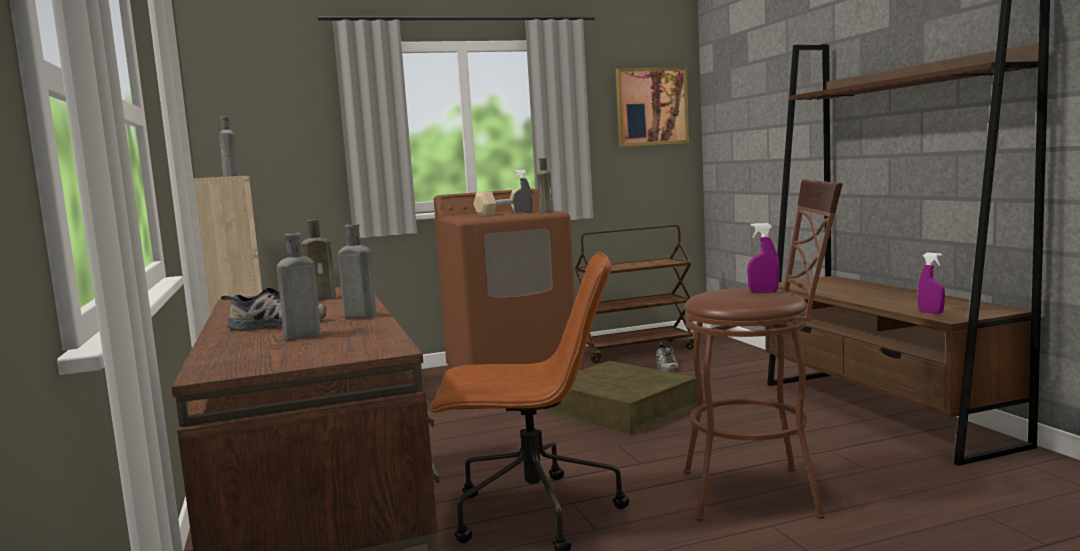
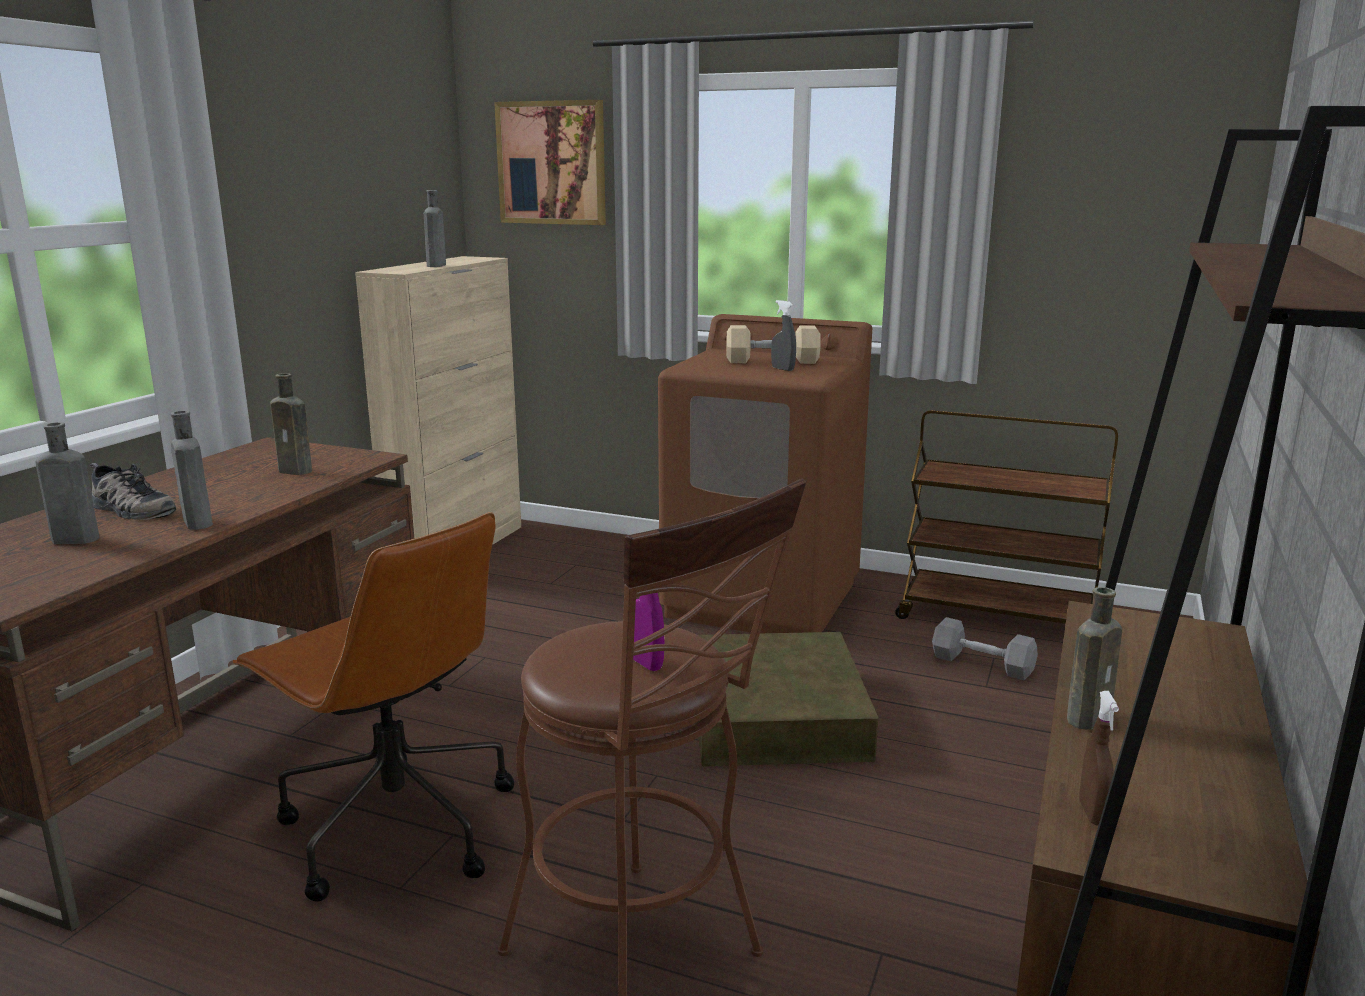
camera: 40 degrees right, 10 degrees up
brown bottle [537,158,553,213] -> brown bottle moved to [1067,587,1122,730]
picture [616,67,689,147] -> picture moved to [494,100,606,225]
shoe [656,343,679,372] -> grey dumbbell [932,617,1038,680]
purple spray bottle [917,253,945,314] -> brown spray bottle [1079,691,1119,825]

